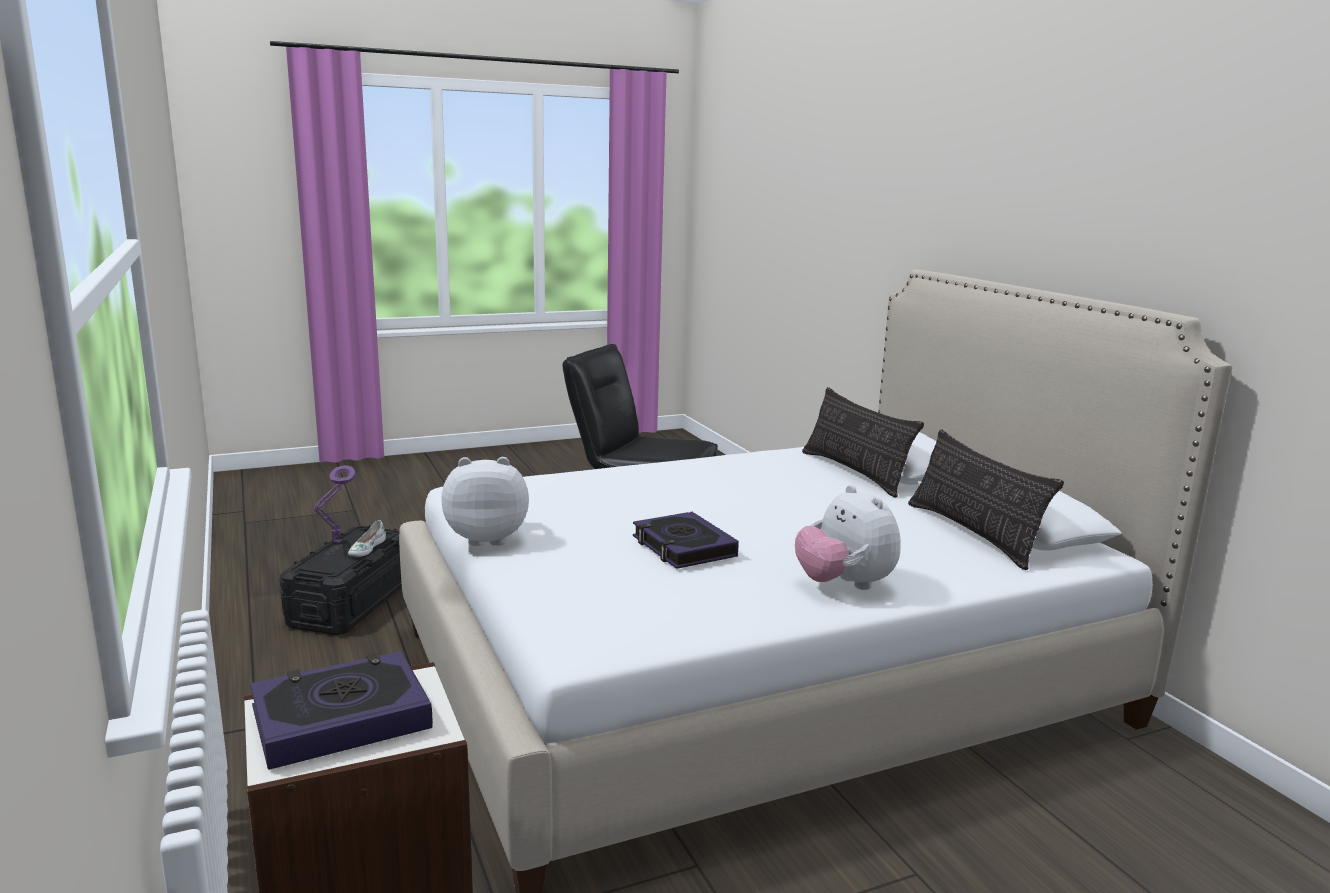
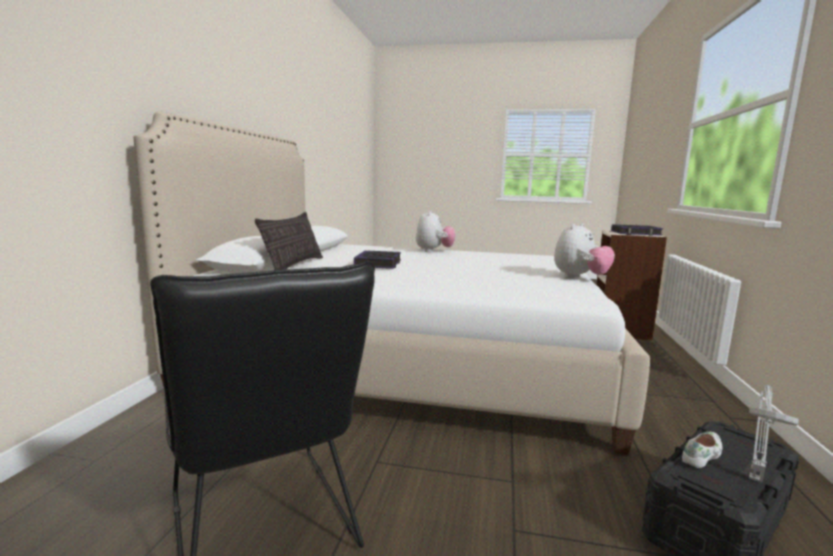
camera: 145 degrees left, 5 degrees down
purple table lamp [313,465,356,543] -> grey table lamp [749,385,799,482]
plush toy [441,457,529,546] -> plush toy turned 75 degrees counterclockwise [554,223,615,279]
book [633,512,739,569] -> book moved to [354,250,401,269]
pillow [908,429,1064,570] -> none

